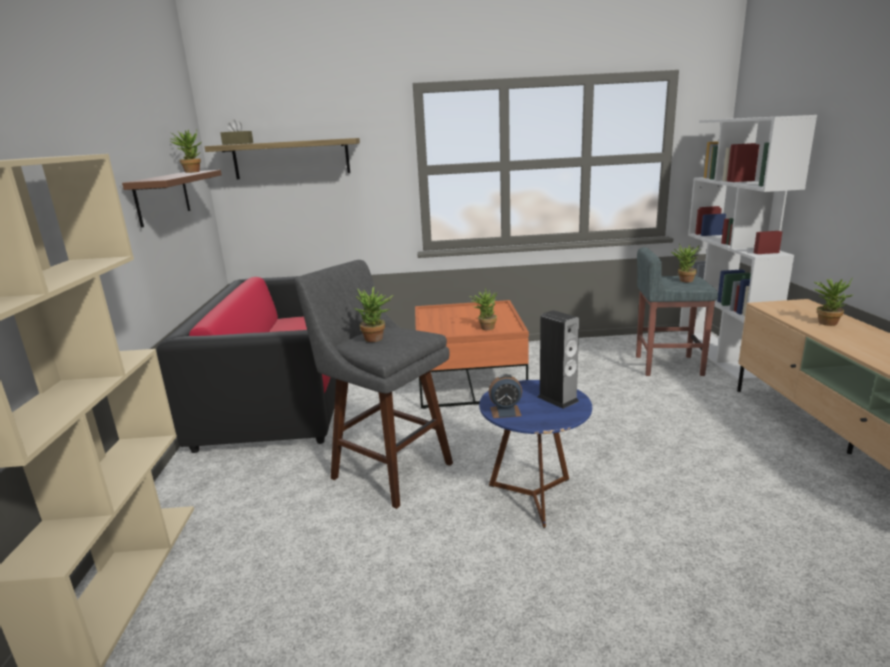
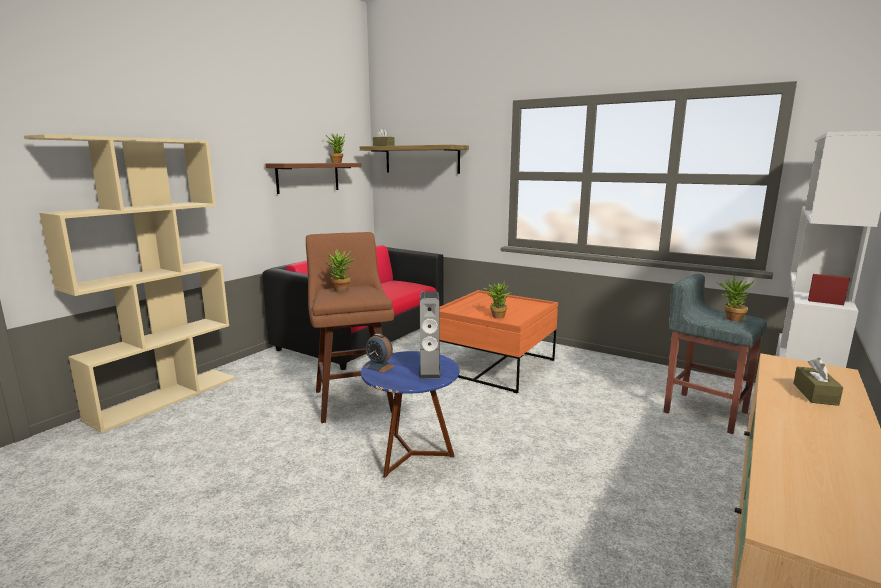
camera: 35 degrees right, 5 degrees down
grey stool [295,260,453,509] -> brown stool [306,232,394,423]
potted plant [814,277,854,326] -> brown tissue box [793,358,843,406]

